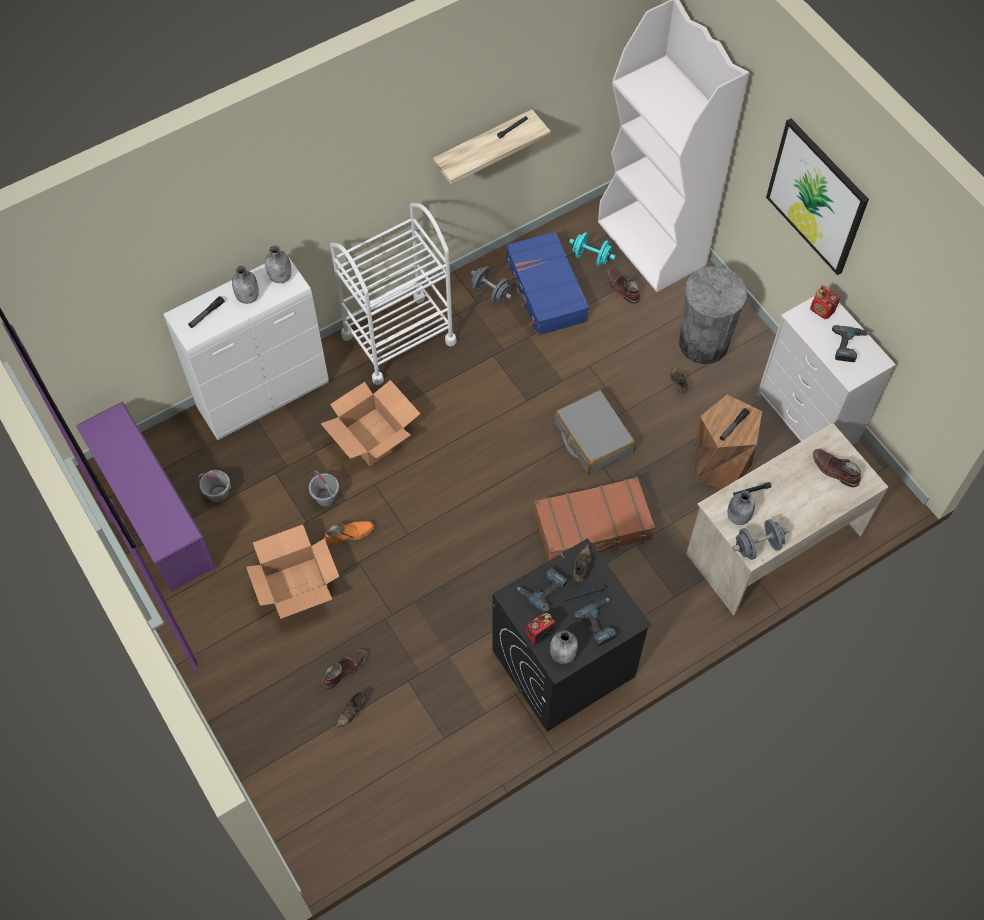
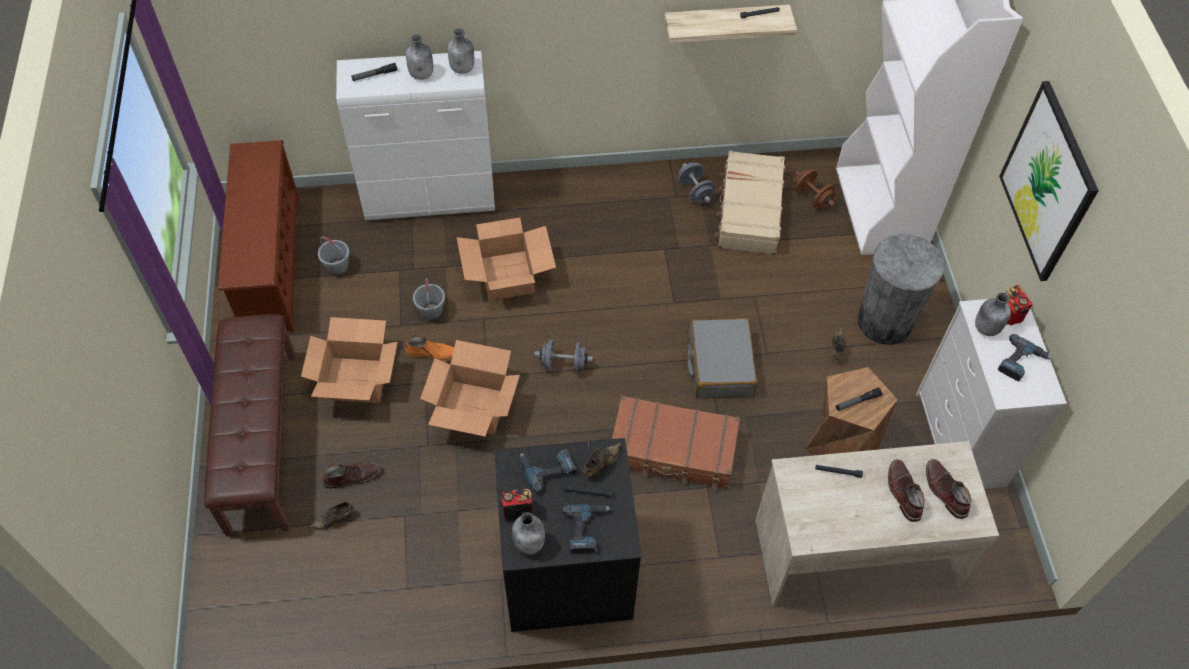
camera: 25 degrees right, 5 degrees down
purple shoe rack [76,402,216,592] -> brown shoe rack [218,140,299,333]
white cart [330,203,457,385] -> none
blue suitcase [505,231,589,336] -> beige suitcase [714,151,785,255]
turquoise dumbbell [569,232,616,266] -> brown dumbbell [794,169,836,209]
brown boot [606,268,640,304] -> brown boot moved to [888,459,925,522]
grey bottle [727,491,755,525] -> grey bottle moved to [975,292,1011,336]
grey dumbbell [732,519,789,560] -> grey dumbbell moved to [534,339,593,373]
none -> brown bench [204,314,296,537]
none -> cardboard box [420,340,520,437]

